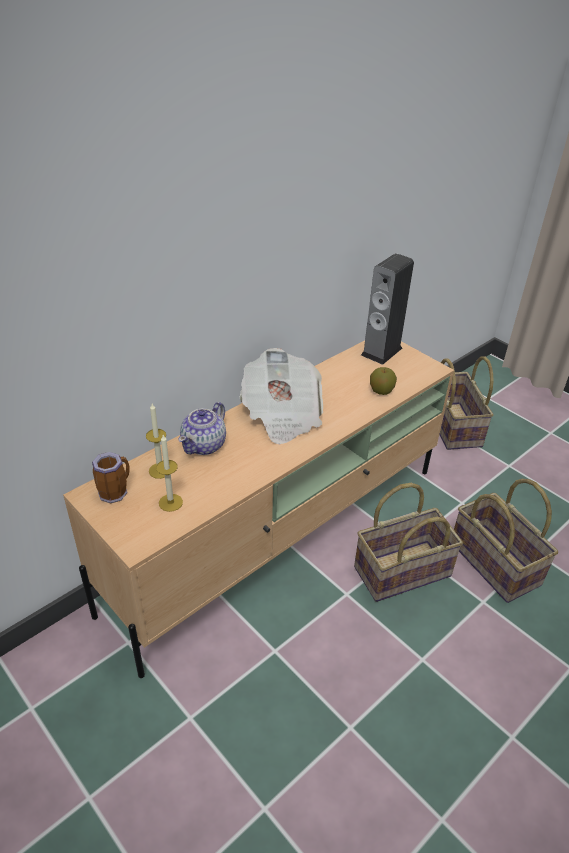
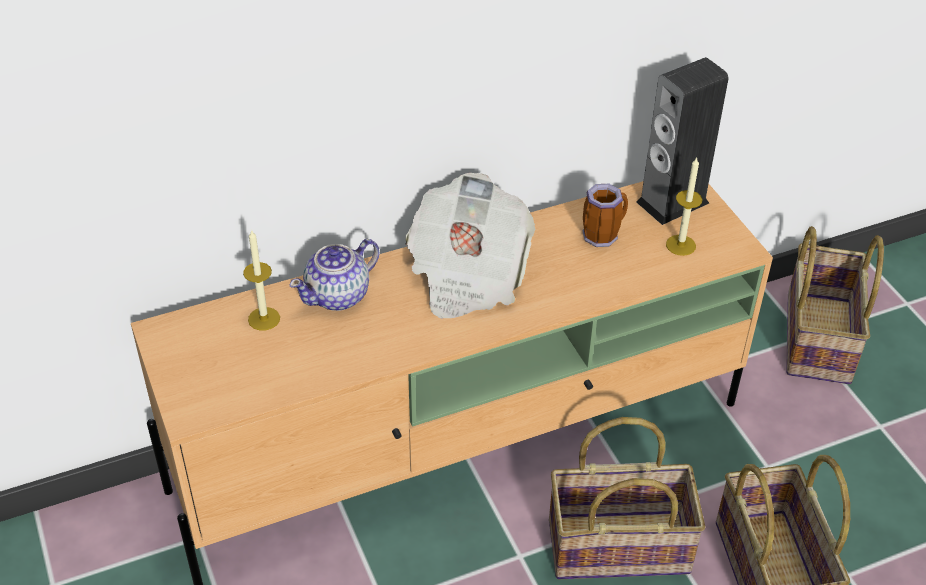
camera: 20 degrees right, 5 degrees up
mug [92,452,130,503] -> mug moved to [582,184,628,247]
candle [156,435,183,512] -> candle moved to [666,157,702,256]
apple [370,367,397,395] -> none

